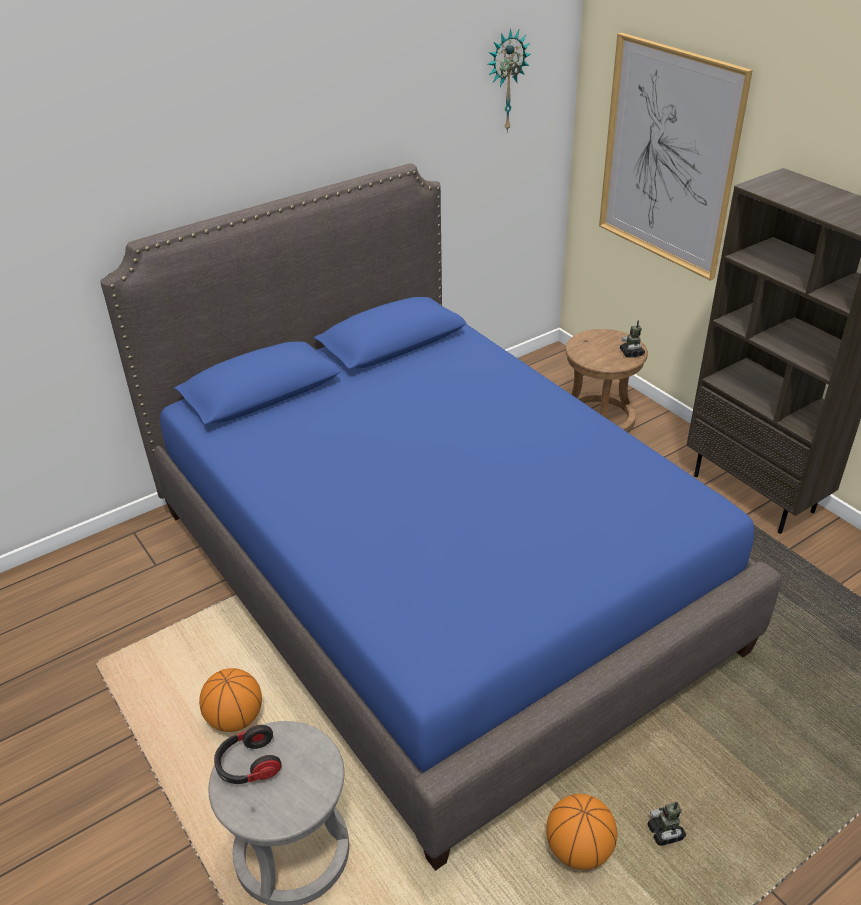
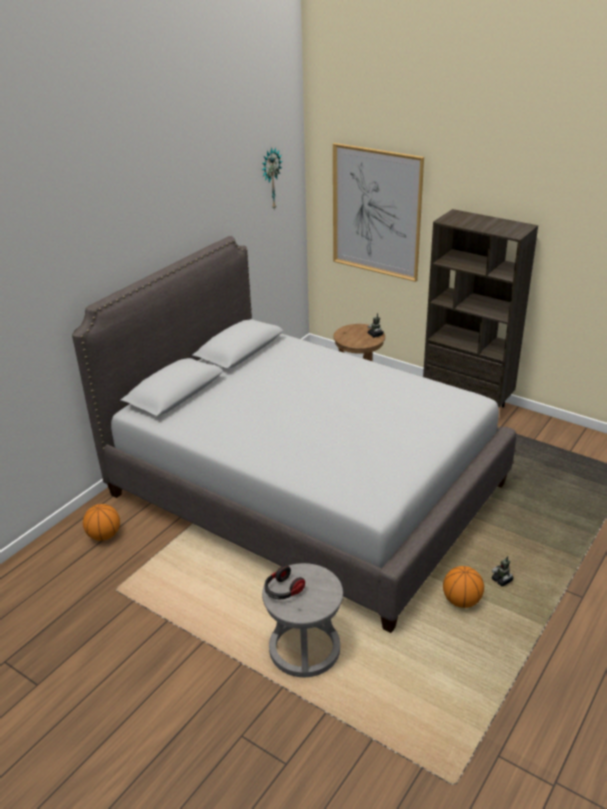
camera: 20 degrees left, 5 degrees down
blue bed [100,163,781,871] -> grey bed [72,236,516,633]
basketball [199,668,262,732] -> basketball moved to [83,504,120,541]

